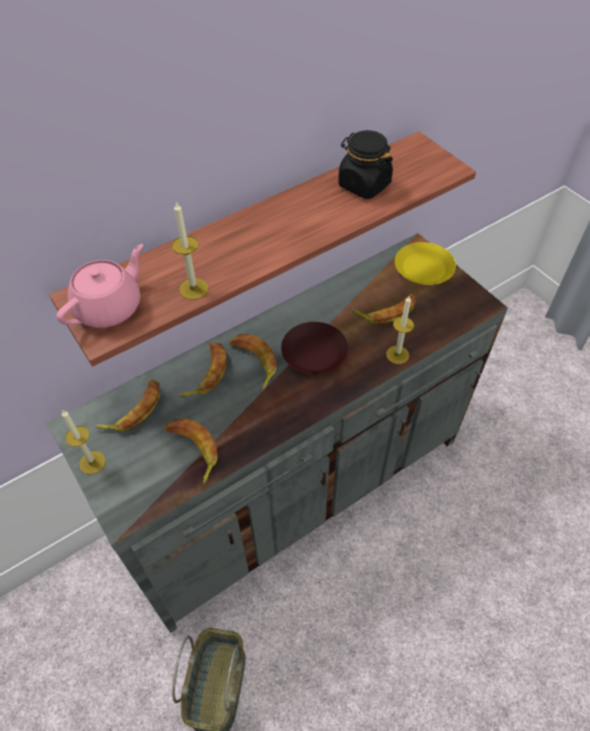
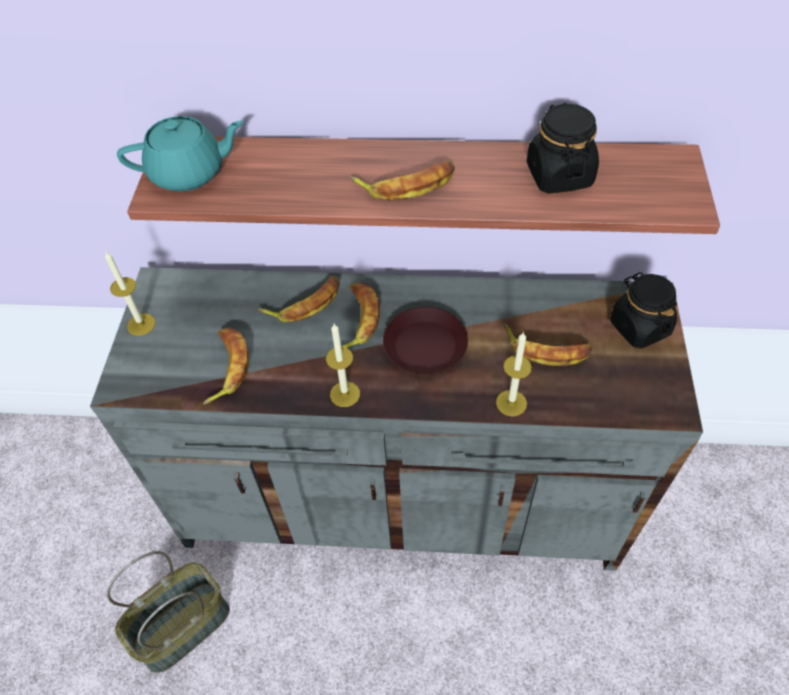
camera: 40 degrees right, 0 degrees up
pink teapot [56,244,143,328] -> turquoise teapot [117,116,244,191]
banana [95,379,160,432] -> banana moved to [350,160,455,201]
candle [172,201,208,300] -> candle moved to [326,324,360,407]
yellow plate [395,242,456,285] -> black jar [610,272,677,349]

